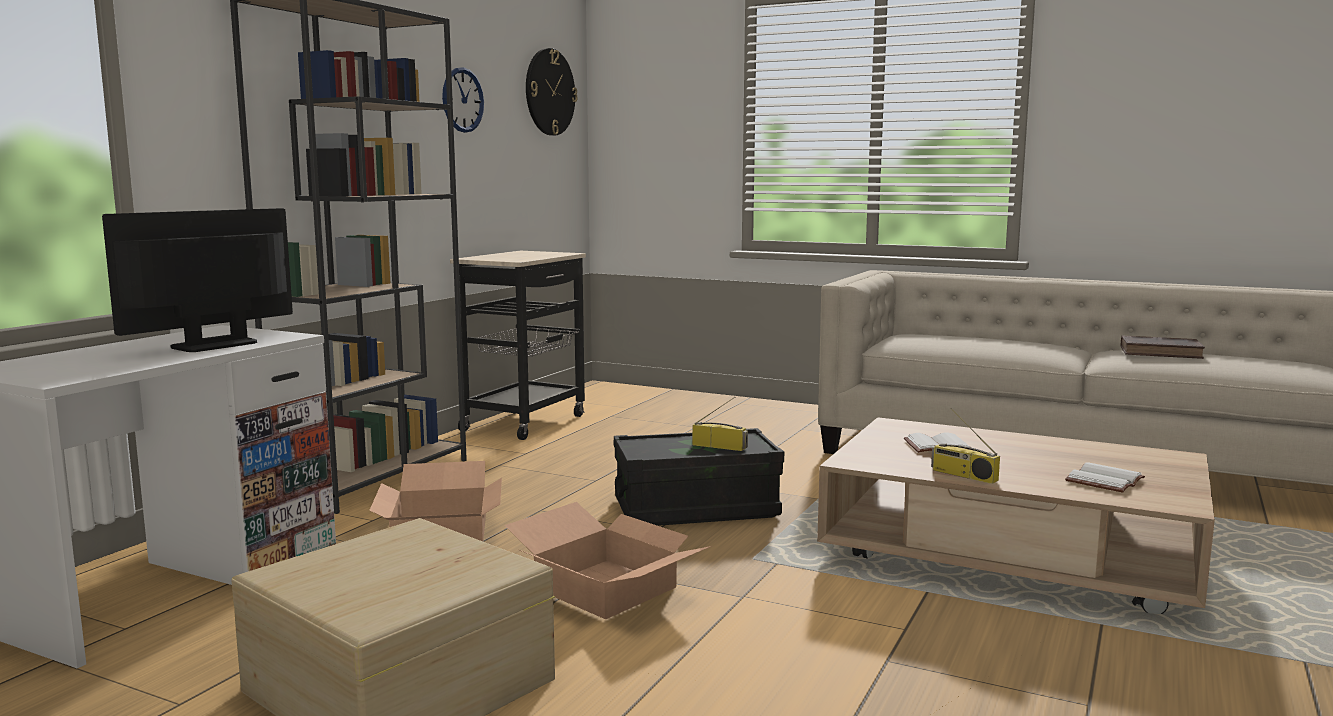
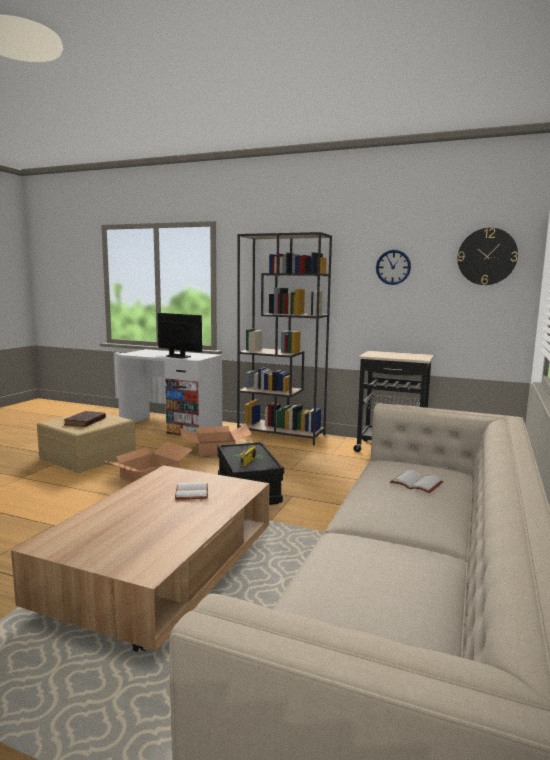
camera: 85 degrees right, 0 degrees up
radio [931,408,1000,484] -> none
white book [1065,463,1145,493] -> white book moved to [390,470,443,493]
brown book [1120,336,1205,359] -> brown book moved to [64,411,106,427]

